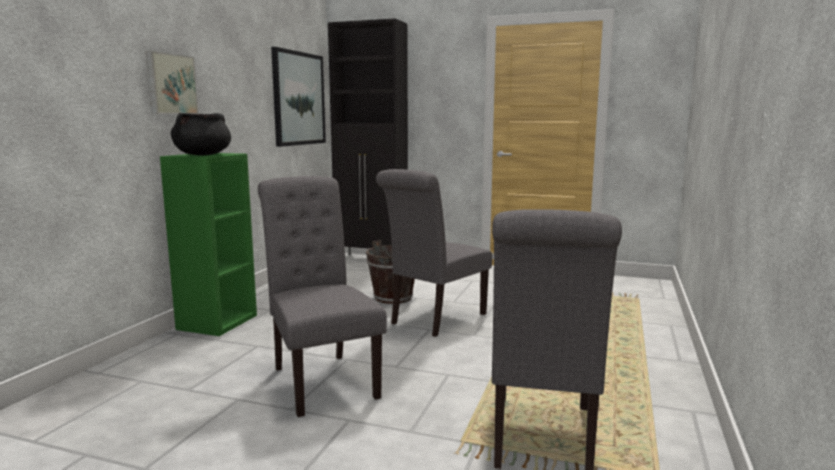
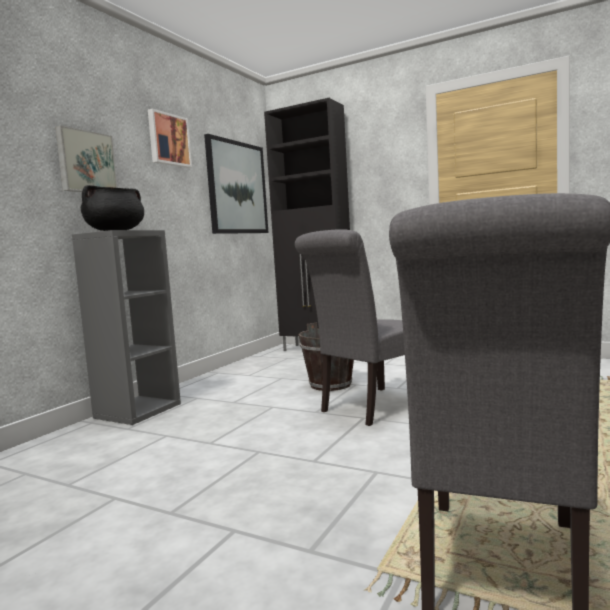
camera: 10 degrees right, 5 degrees down
green bookcase [160,153,257,336] -> grey bookcase [72,230,181,425]
grey chair [258,176,387,417] -> none
none -> picture [148,109,192,168]

